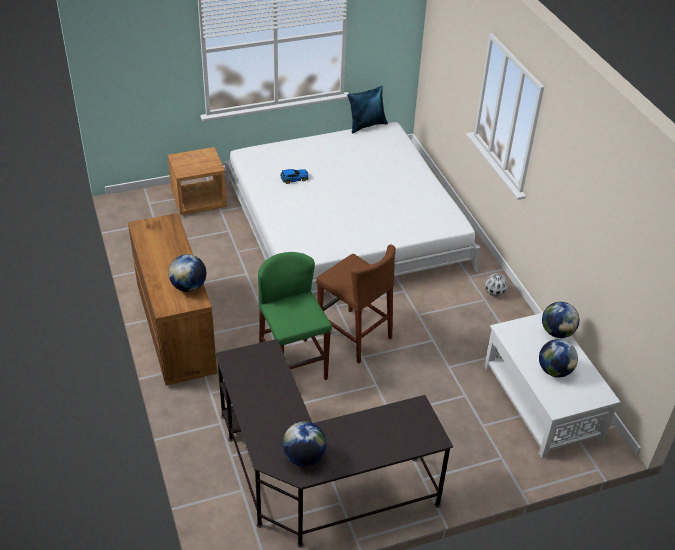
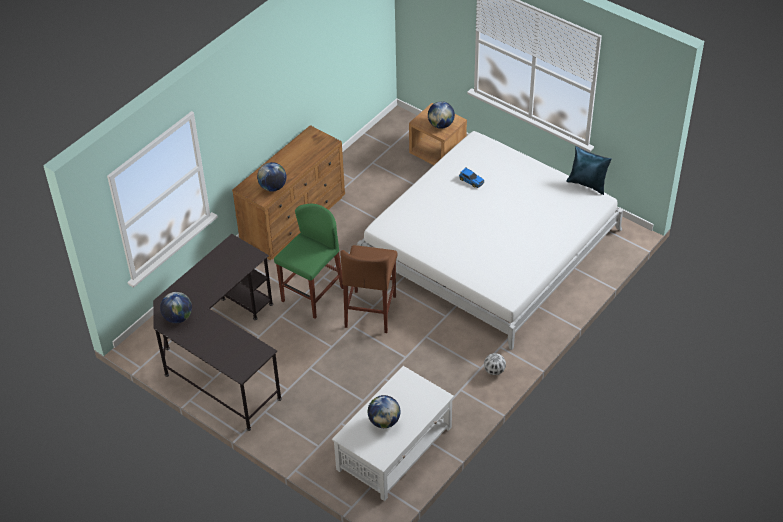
camera: 60 degrees right, 5 degrees up
globe [542,302,579,338] -> globe moved to [428,101,455,129]

